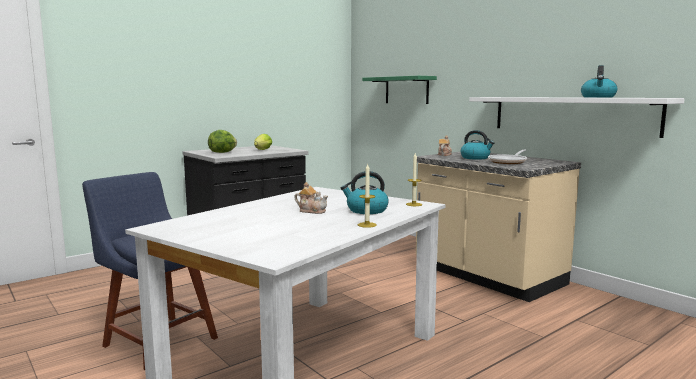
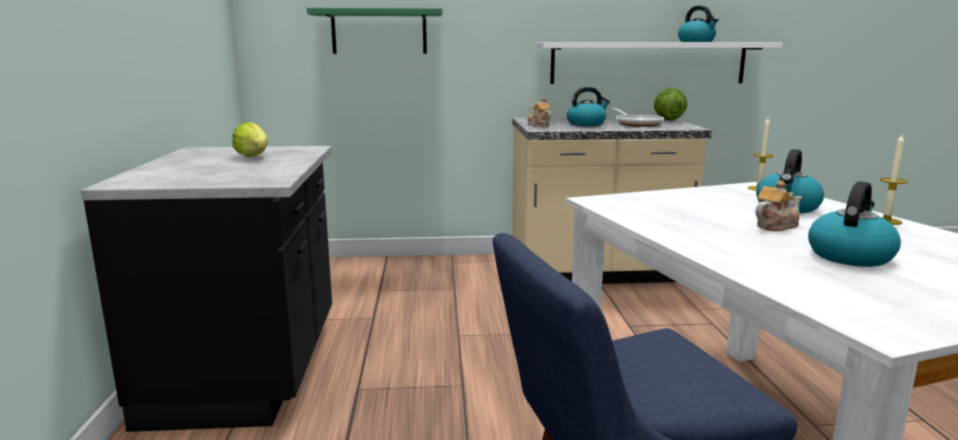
camera: 55 degrees left, 5 degrees up
lettuce [208,130,237,153] -> lettuce moved to [654,87,687,121]
none -> kettle [808,181,901,267]

